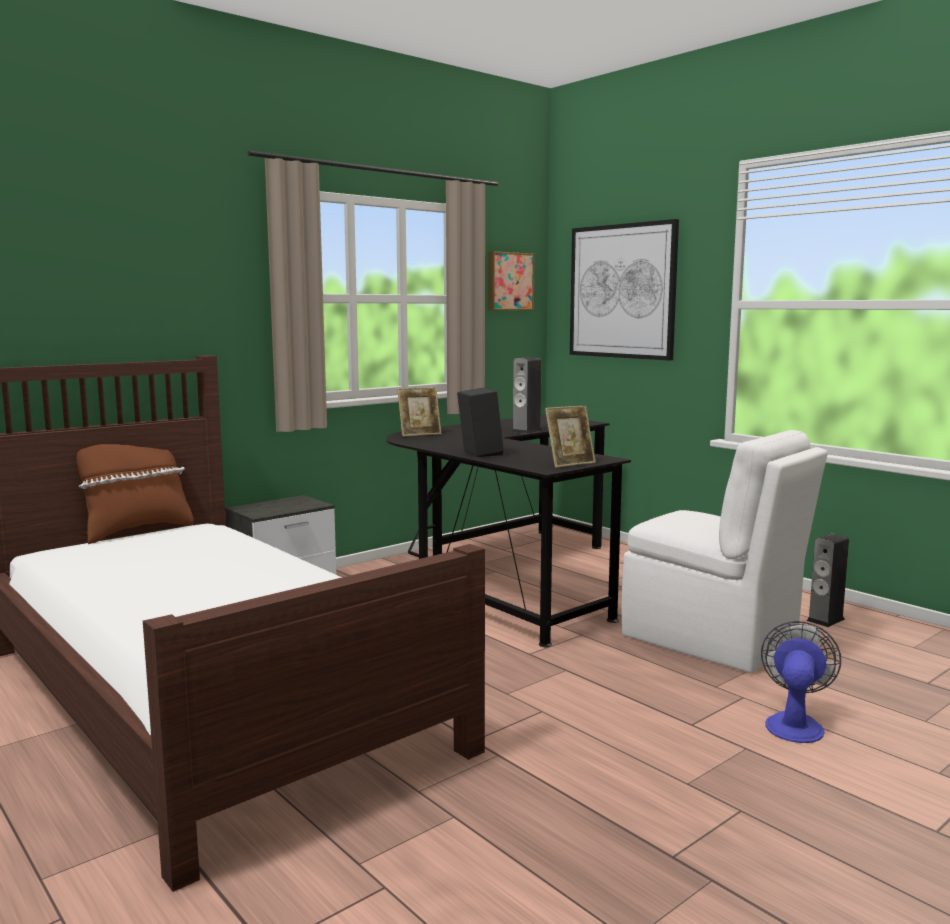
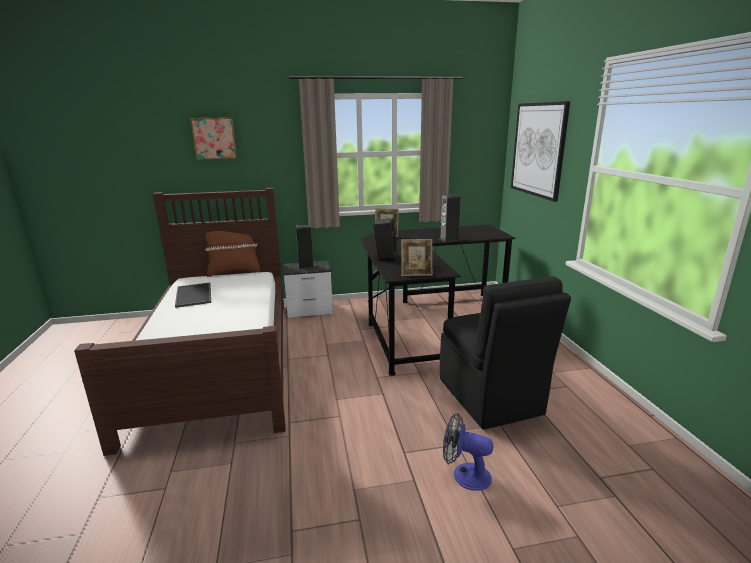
camera: 30 degrees right, 10 degrees up
picture [488,251,535,310] -> picture moved to [190,117,237,160]
white chair [622,430,828,673] -> black chair [440,276,571,429]
fan [761,621,841,743] -> fan turned 120 degrees counterclockwise [443,413,493,490]
speaker [807,533,849,627] -> speaker moved to [296,225,315,269]
none -> tray [175,282,211,308]

